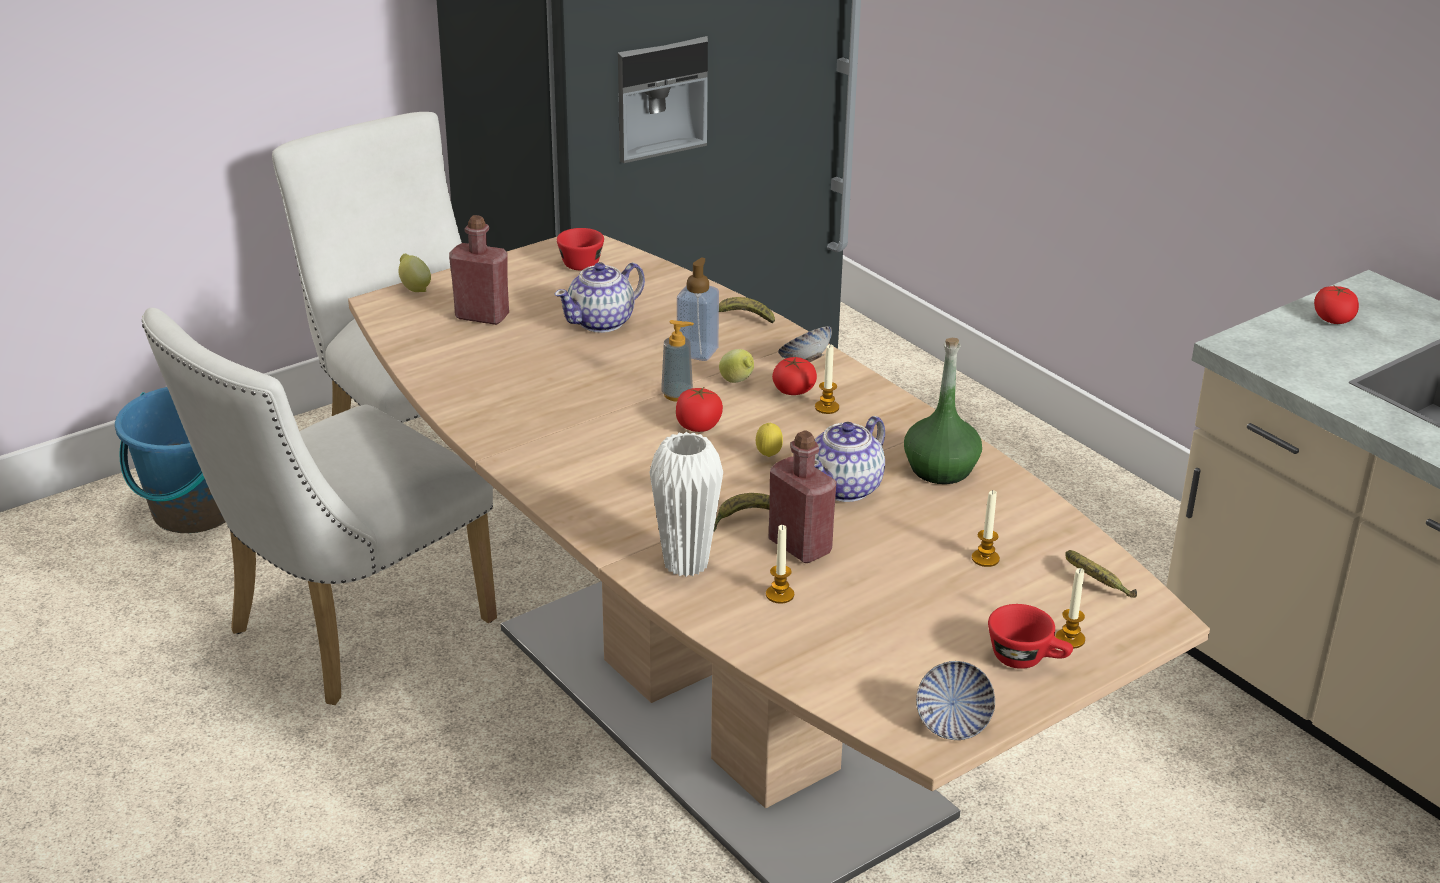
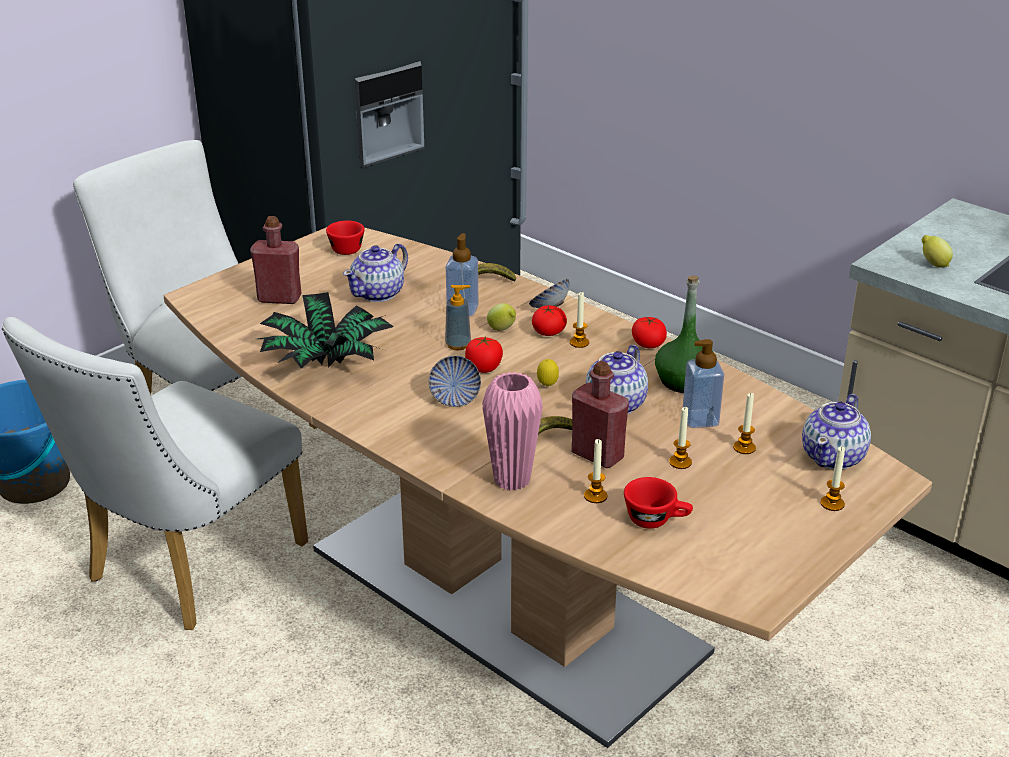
camera: 10 degrees left, 0 degrees up
lemon [399,254,431,292] -> lemon moved to [922,235,953,267]
white vase [650,432,723,577] -> pink vase [482,372,543,491]
bowl [916,661,995,740] -> bowl moved to [429,356,481,407]
red cup [988,604,1073,669] -> red cup moved to [624,477,693,529]
banana [1065,550,1137,598] -> teapot [802,394,871,469]
tomato [1314,286,1359,324] -> tomato moved to [632,316,667,348]
none -> potted plant [258,292,394,369]
none -> candle [669,407,692,469]
none -> soap dispenser [683,339,724,428]

